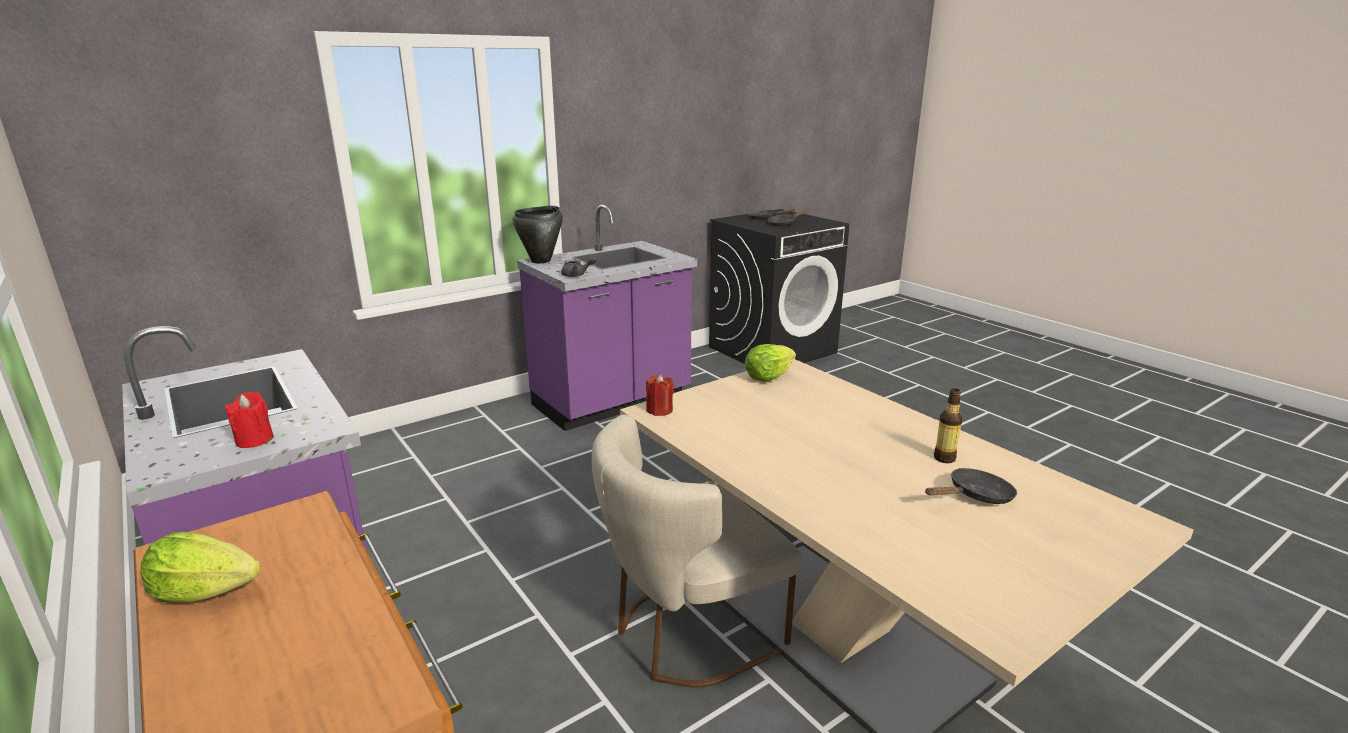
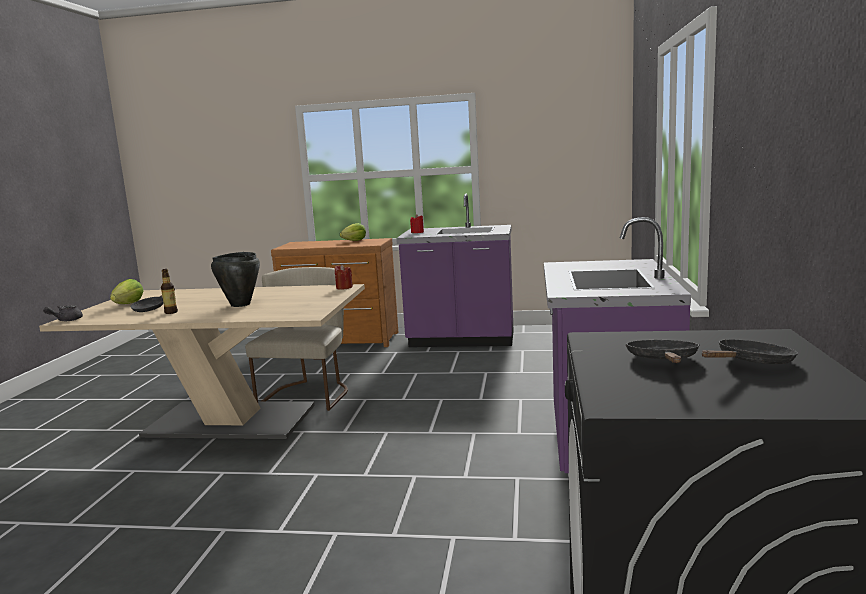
camera: 135 degrees right, 10 degrees down
black cooking pot [513,206,563,263] -> black cooking pot moved to [211,252,260,307]
grey teapot [561,256,597,277] -> grey teapot moved to [43,305,83,321]
lettuce [745,344,796,382] -> lettuce moved to [110,279,144,304]

